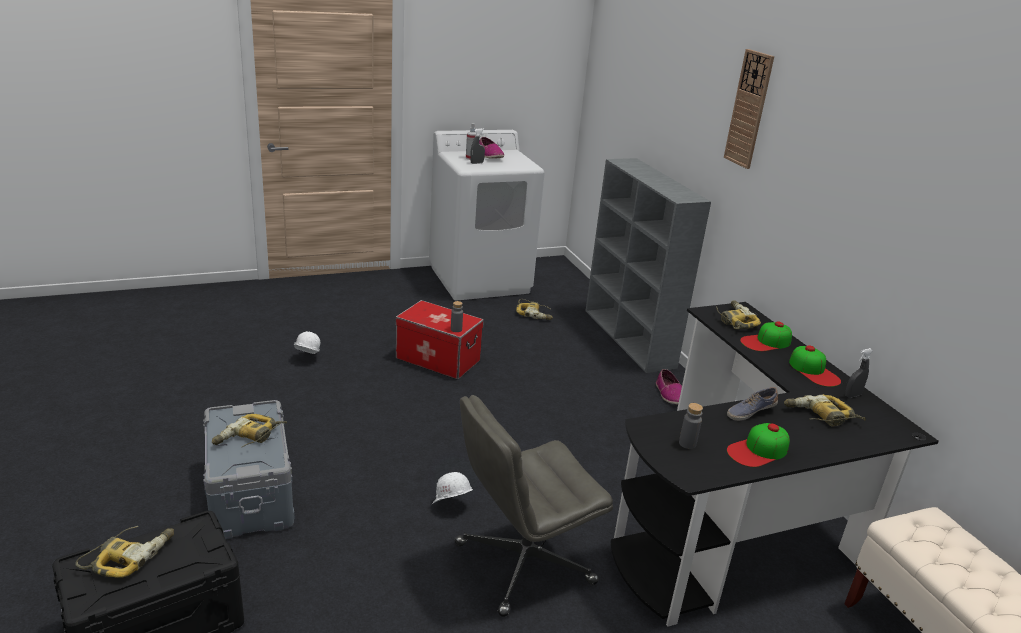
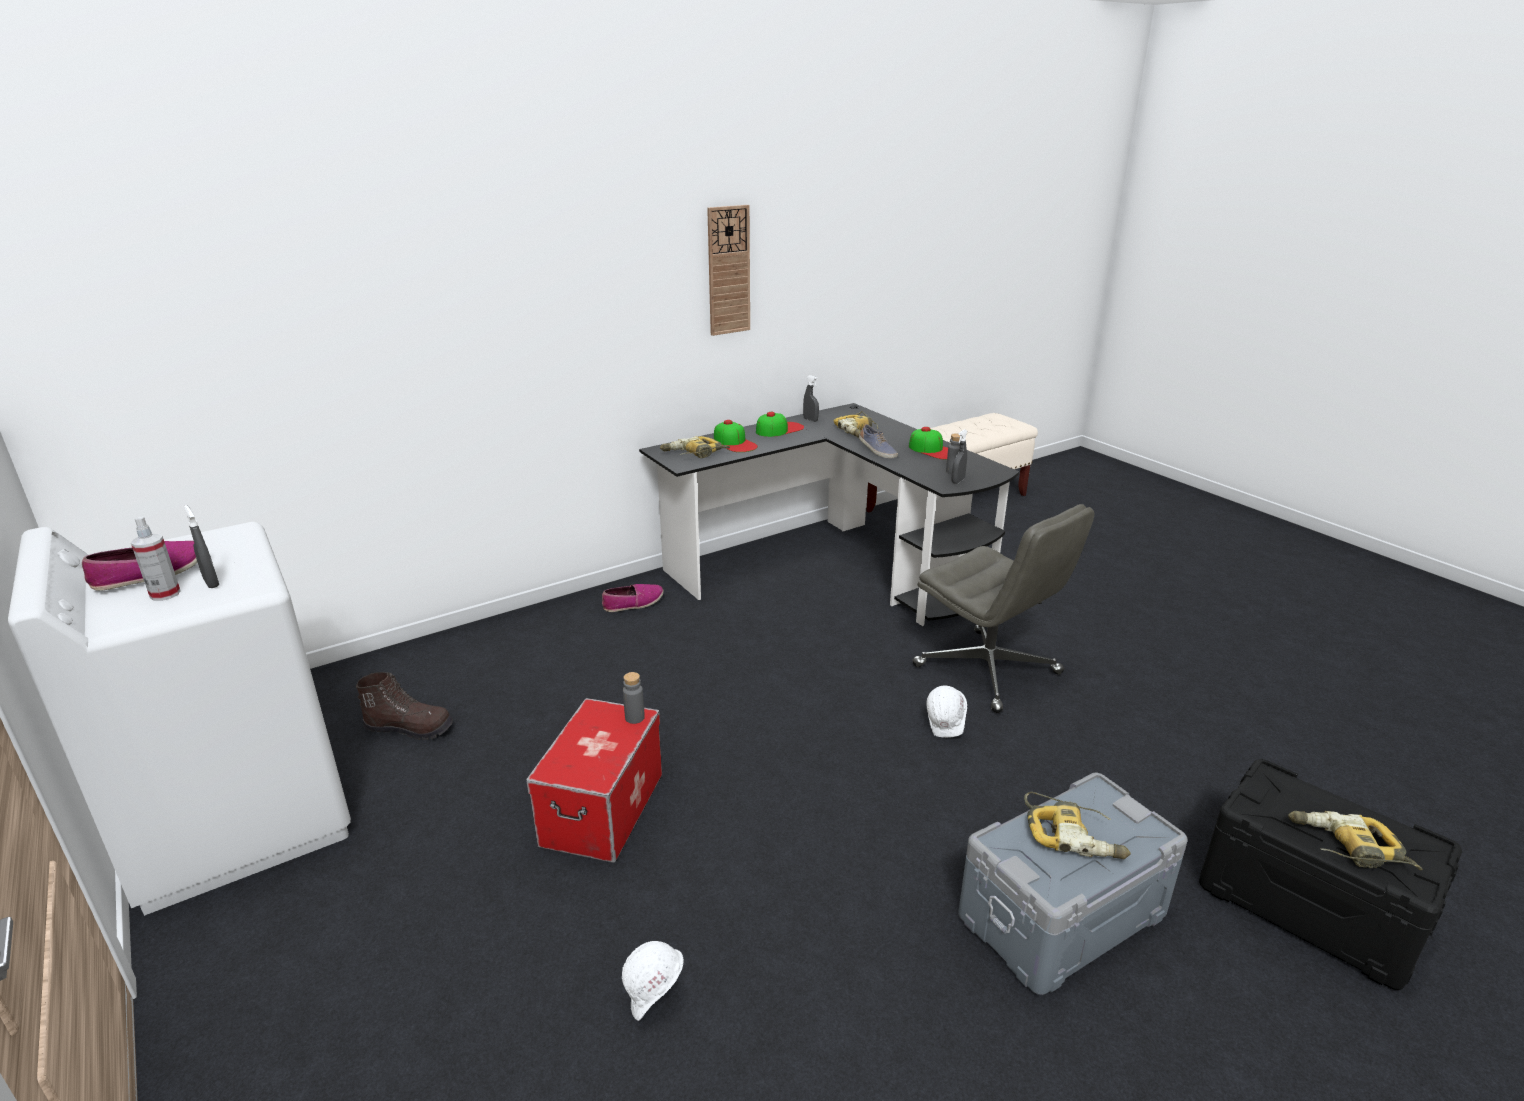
camera: 100 degrees left, 0 degrees up
power drill [516,299,553,320] -> brown boot [356,672,453,740]
grey bookcase [586,158,711,373] -> none
wall clock [724,49,774,169] -> wall clock moved to [707,205,750,336]
none -> grey spray bottle [952,429,968,484]

